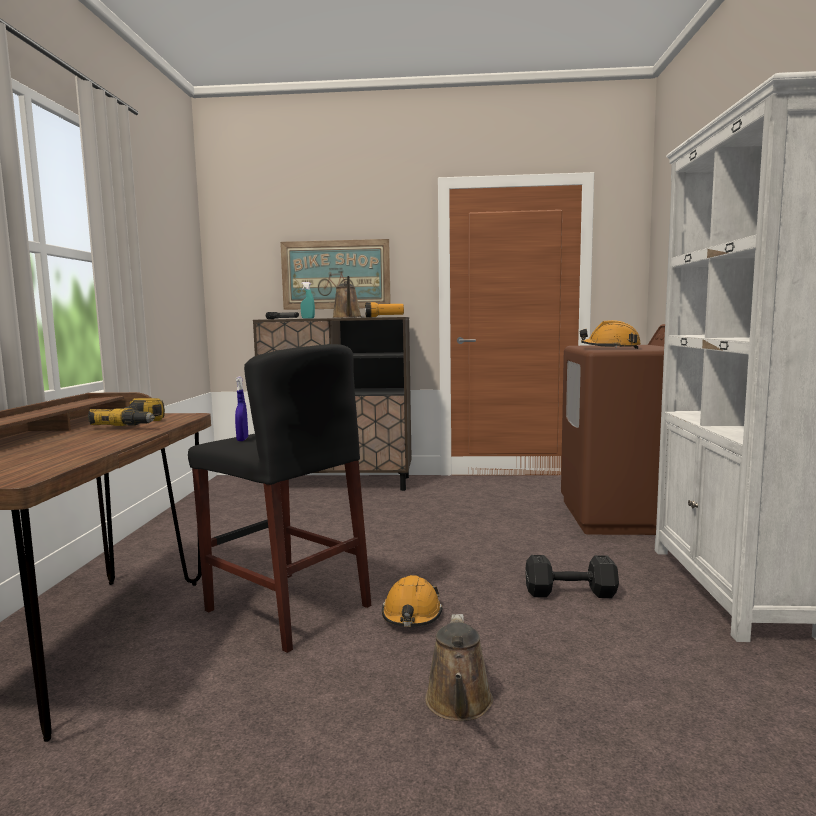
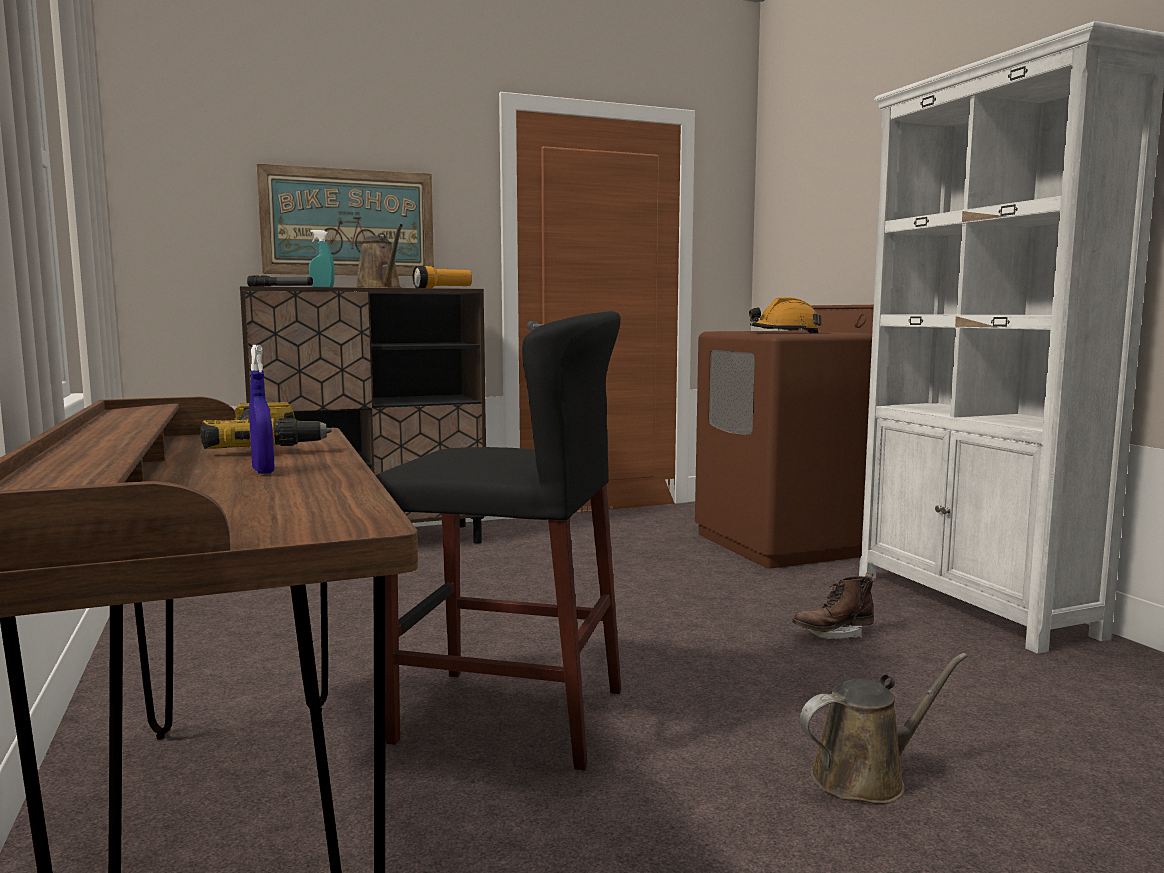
camera: 25 degrees left, 0 degrees up
blue spray bottle [235,377,248,441] -> blue spray bottle moved to [249,345,274,474]
orange hard hat [382,575,442,627] -> none
brown watering can [425,614,493,721] -> brown watering can turned 90 degrees counterclockwise [800,653,967,804]
black dumbbell [525,555,619,598] -> brown boot [793,573,874,639]

